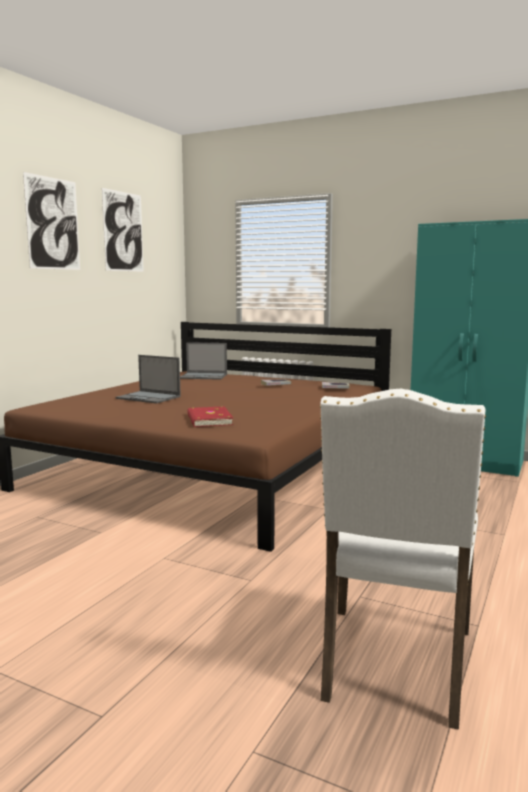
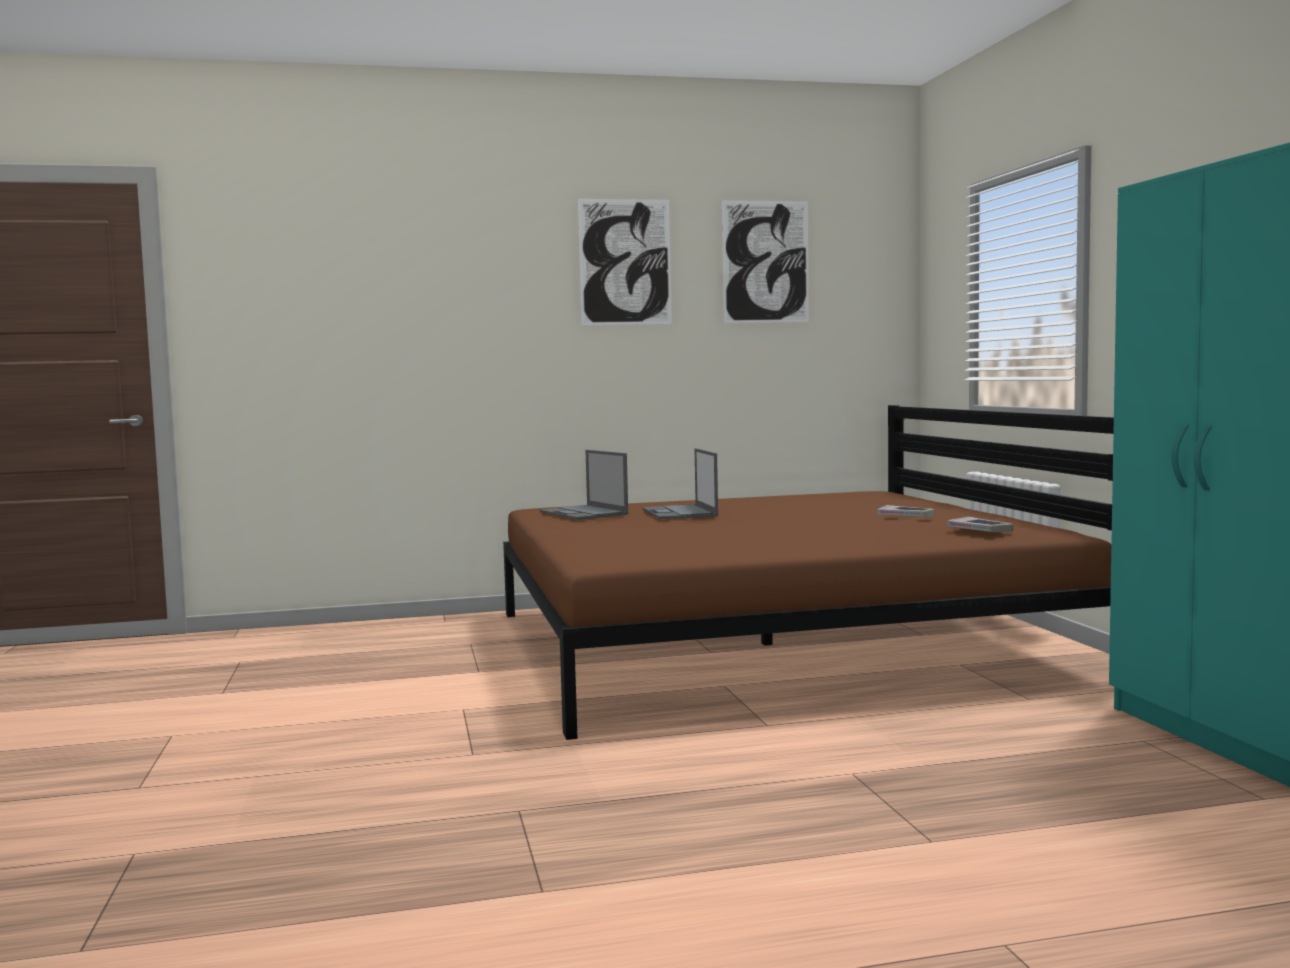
camera: 50 degrees right, 5 degrees down
laptop [180,342,227,380] -> laptop moved to [540,450,628,520]
red book [187,406,233,427] -> none
white chair [320,389,486,730] -> none

